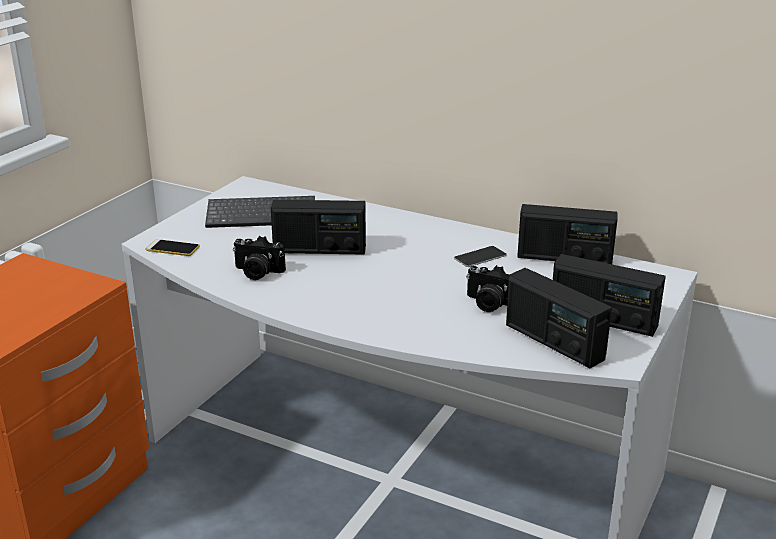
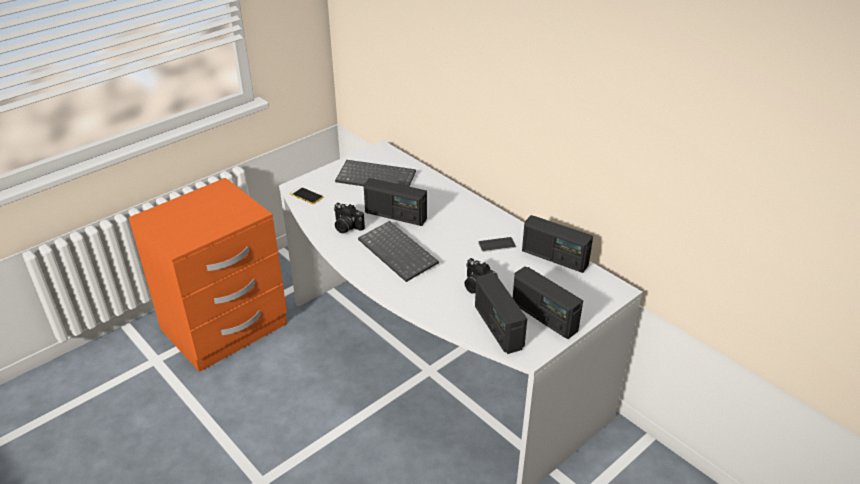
camera: 20 degrees right, 10 degrees up
none -> keyboard [358,221,439,282]

